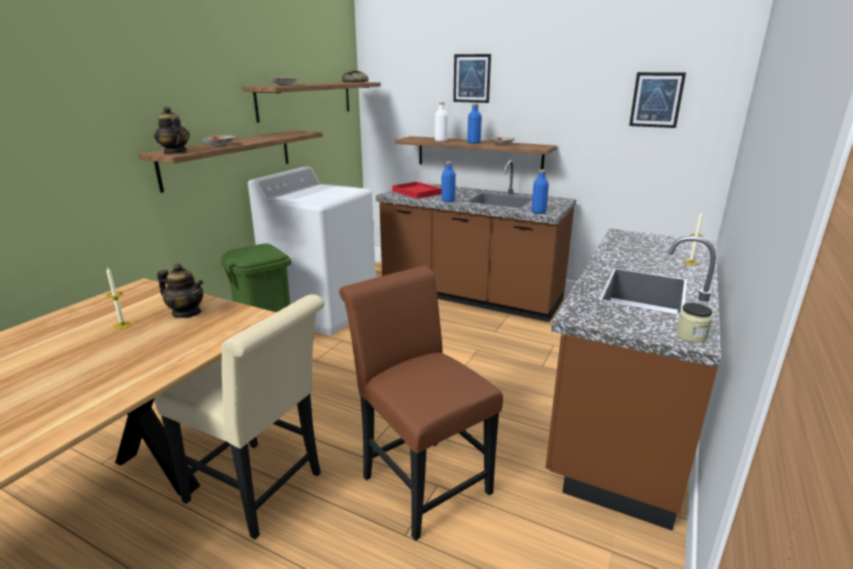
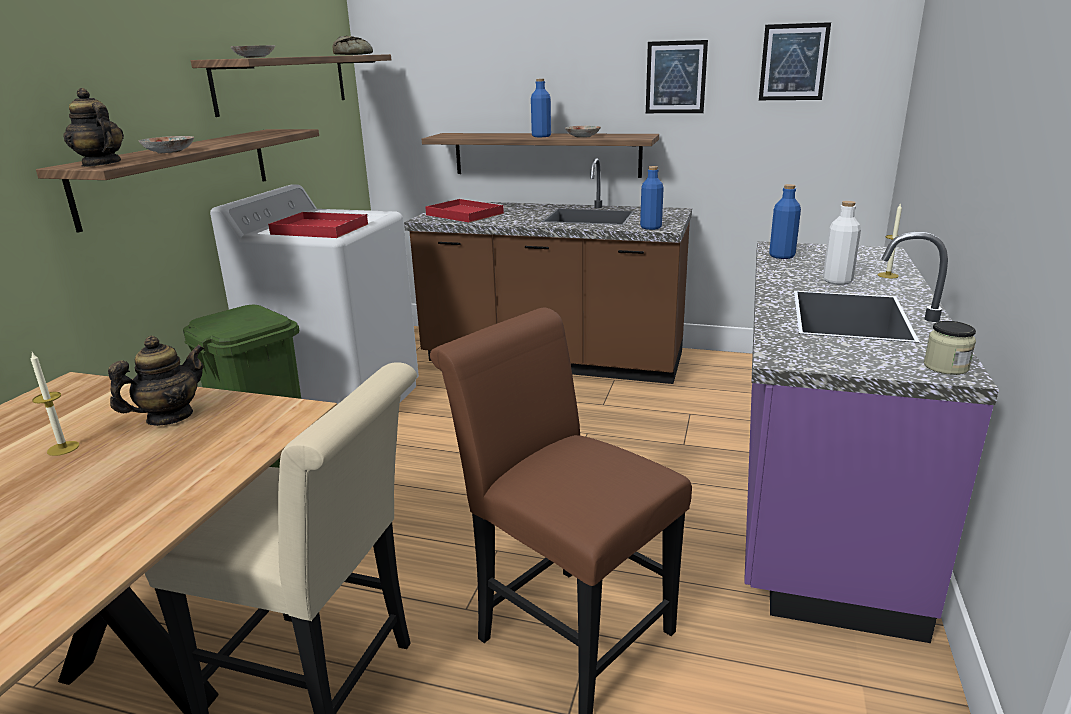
camera: 10 degrees left, 0 degrees up
teapot [157,263,204,318] -> teapot turned 60 degrees counterclockwise [108,336,204,426]
white bottle [435,102,448,142] -> white bottle moved to [823,201,861,285]
blue bottle [441,161,456,202] -> blue bottle moved to [769,184,801,259]
picture [453,54,491,103] -> picture moved to [646,40,708,113]
brown counter [546,228,721,531] -> purple counter [744,232,999,643]
none -> red tray [268,211,368,238]

